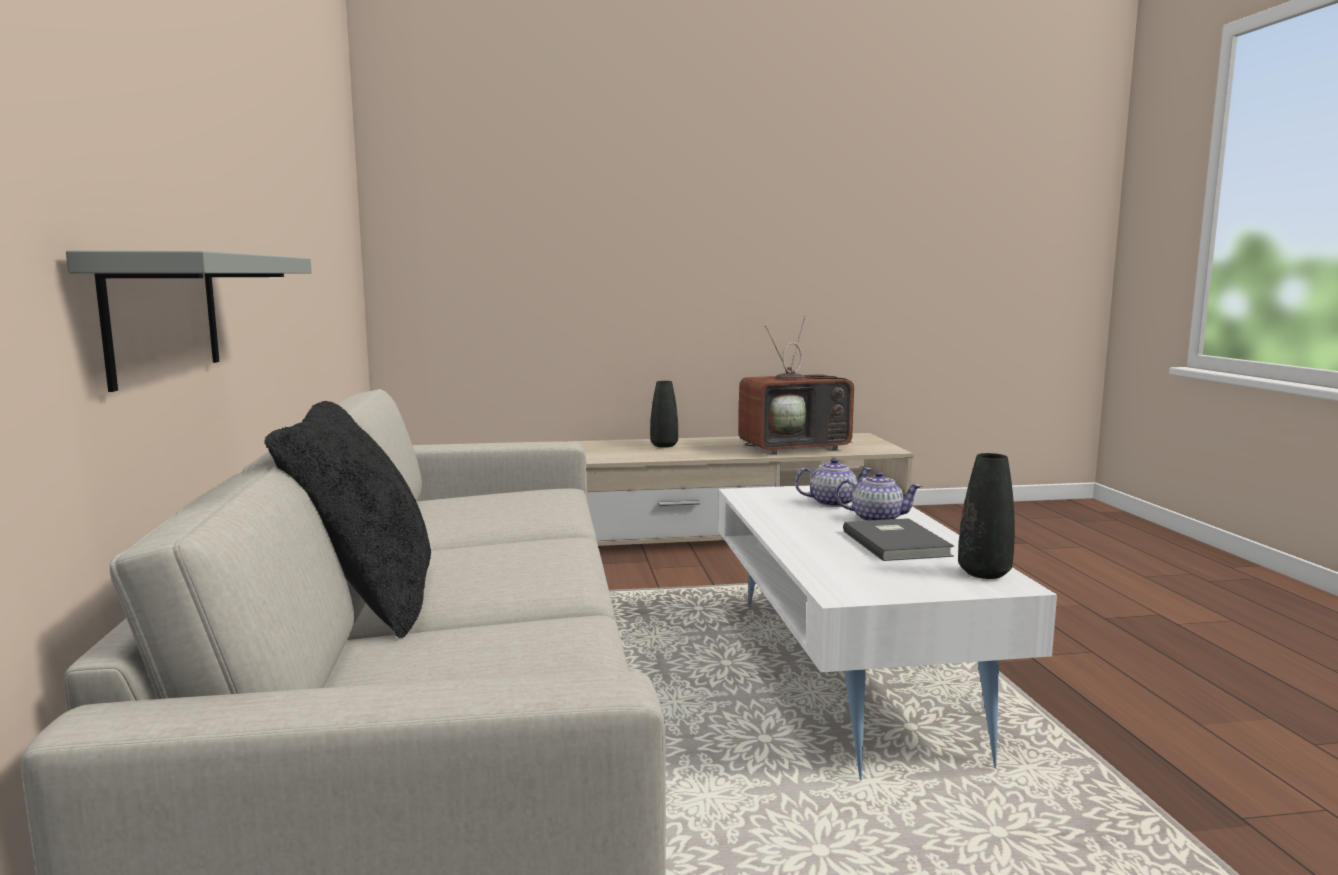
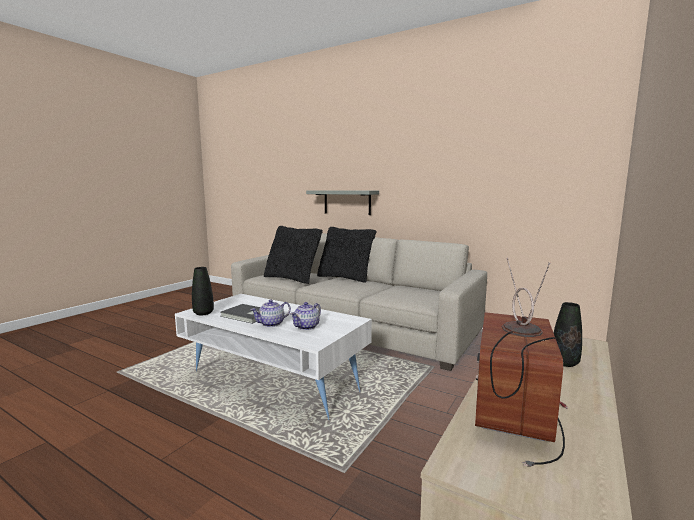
camera: 130 degrees right, 0 degrees up
none -> black pillow [264,226,323,284]

